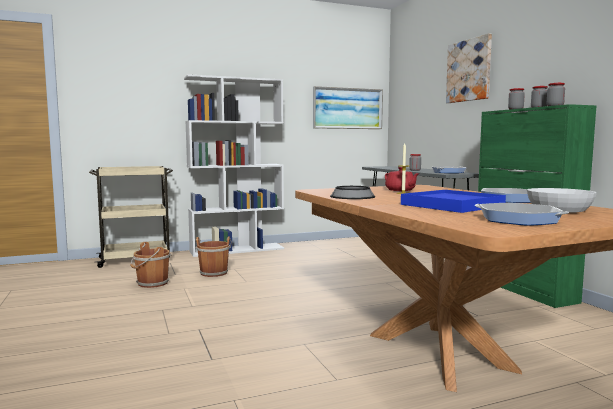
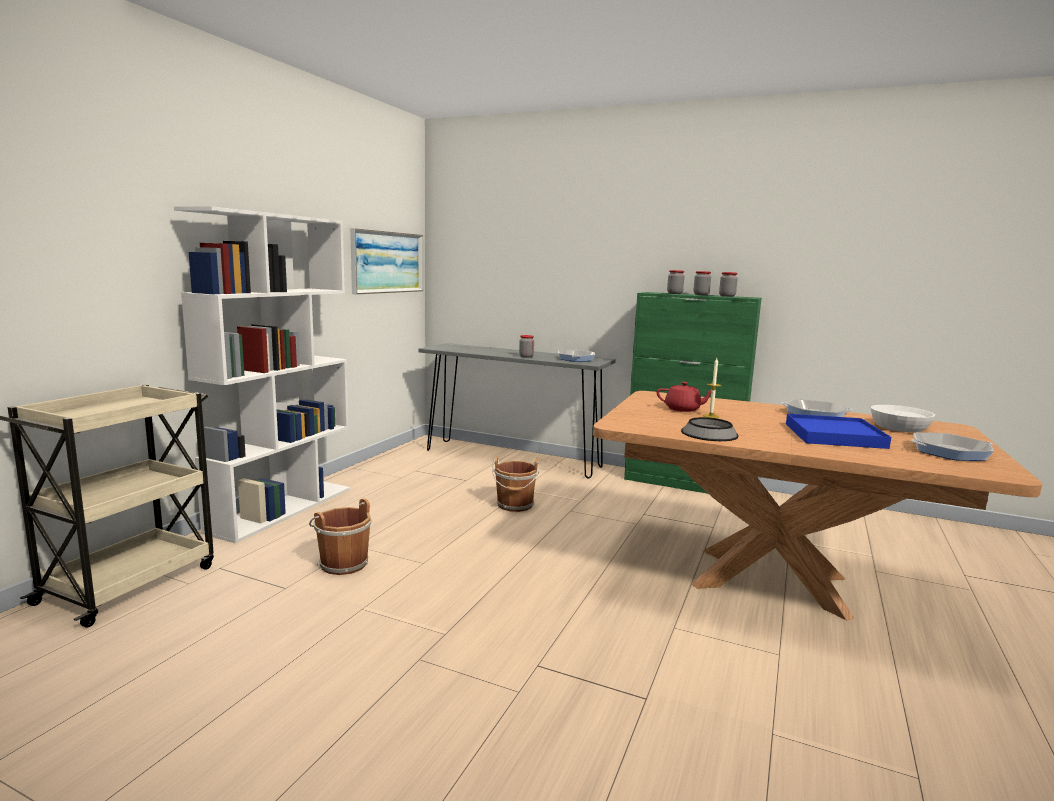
camera: 45 degrees left, 5 degrees up
brown bucket [130,242,171,288] -> brown bucket moved to [492,457,540,512]
picture [446,33,492,103] -> none

